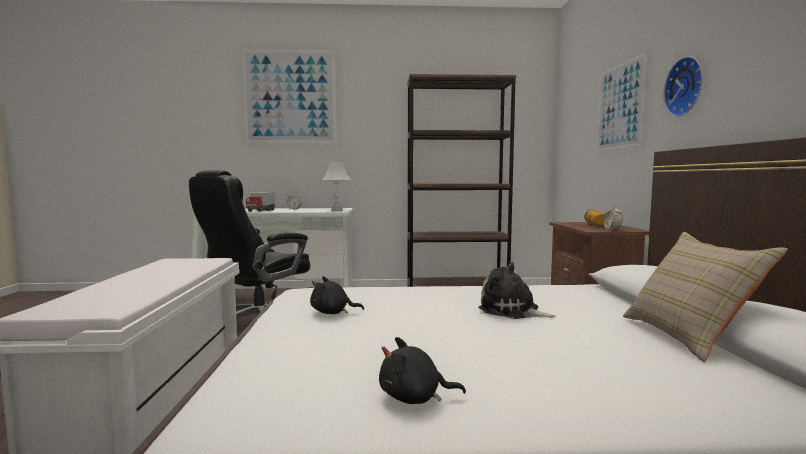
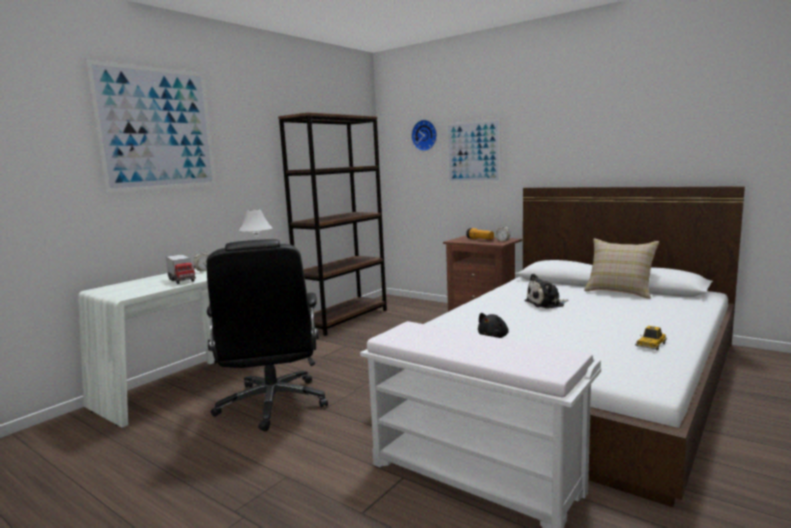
camera: 50 degrees left, 5 degrees up
black plush toy [379,337,466,404] -> toy car [635,326,667,350]
wall clock [663,56,703,116] -> wall clock moved to [411,120,437,151]

